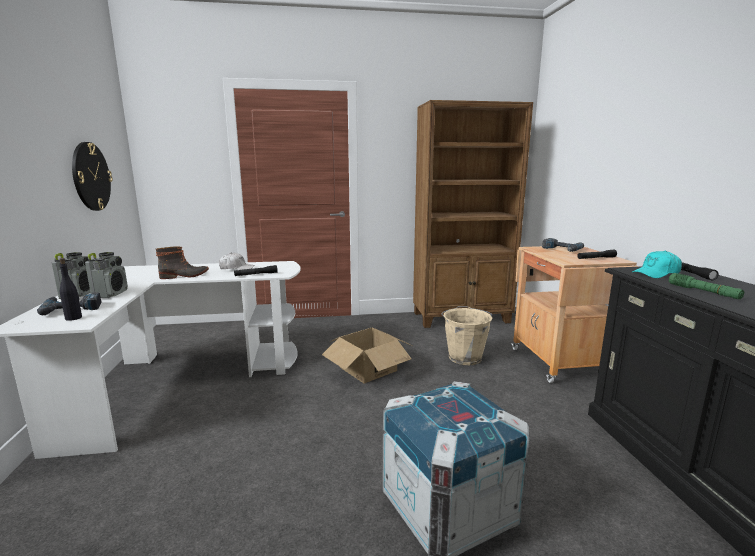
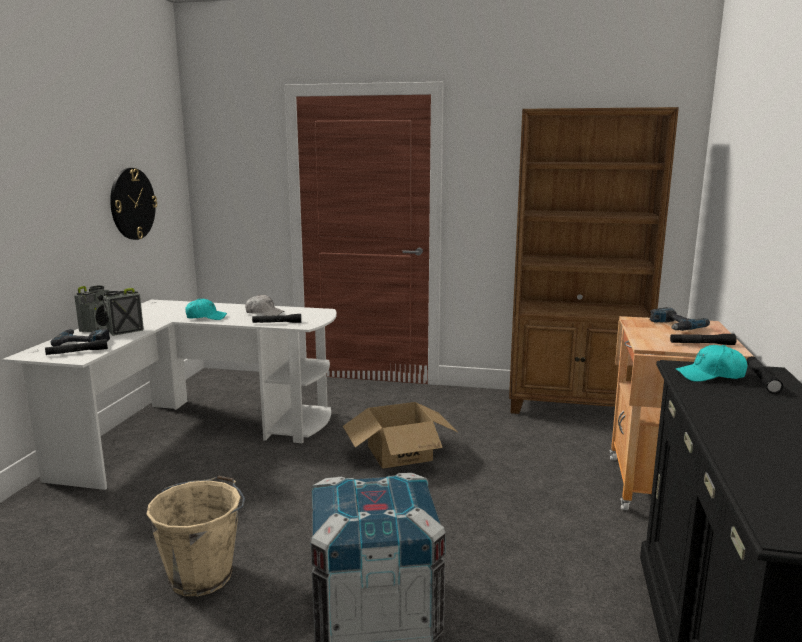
camera: 20 degrees right, 0 degrees up
black bottle [59,258,82,321] -> black flashlight [45,339,108,355]
radio [85,252,128,298] -> radio turned 150 degrees counterclockwise [103,288,144,336]
boot [156,246,209,279] -> turquoise cap [185,298,227,320]
beige bucket [441,306,493,365] -> beige bucket moved to [146,475,245,597]
green flashlight [669,273,744,299] -> none

